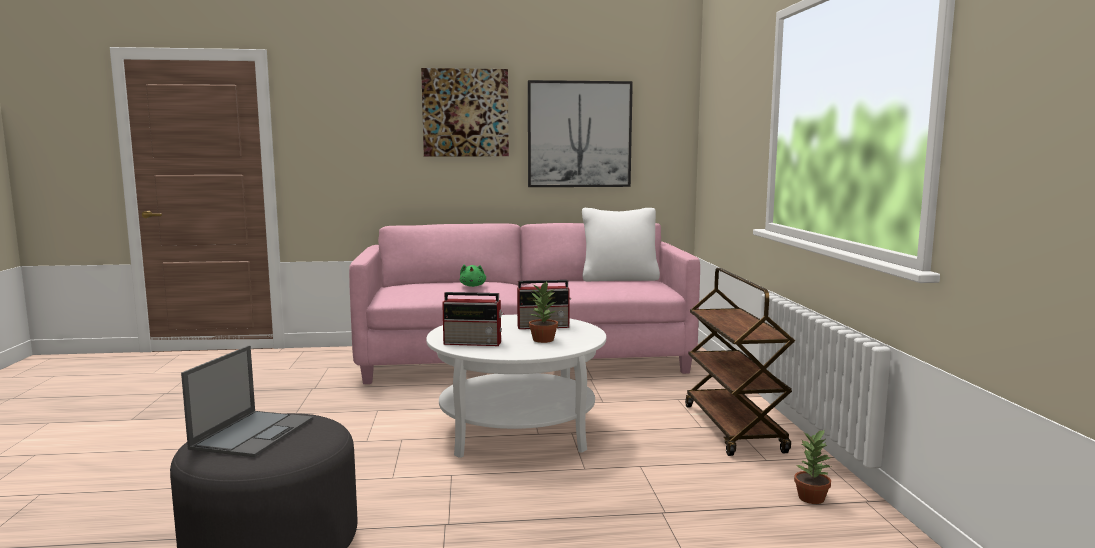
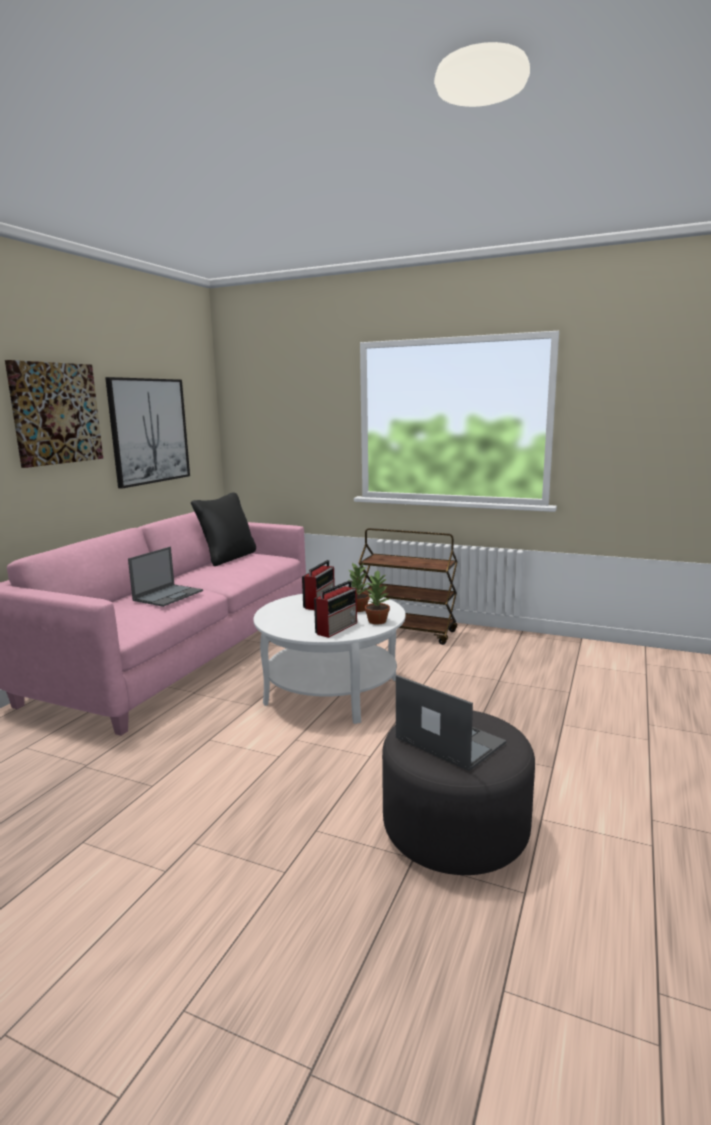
camera: 60 degrees left, 5 degrees up
green plush toy [460,265,486,287] -> laptop [128,547,203,607]
white pillow [582,208,660,282] -> black pillow [191,492,256,566]
potted plant [794,429,832,504] -> potted plant moved to [365,570,391,625]

